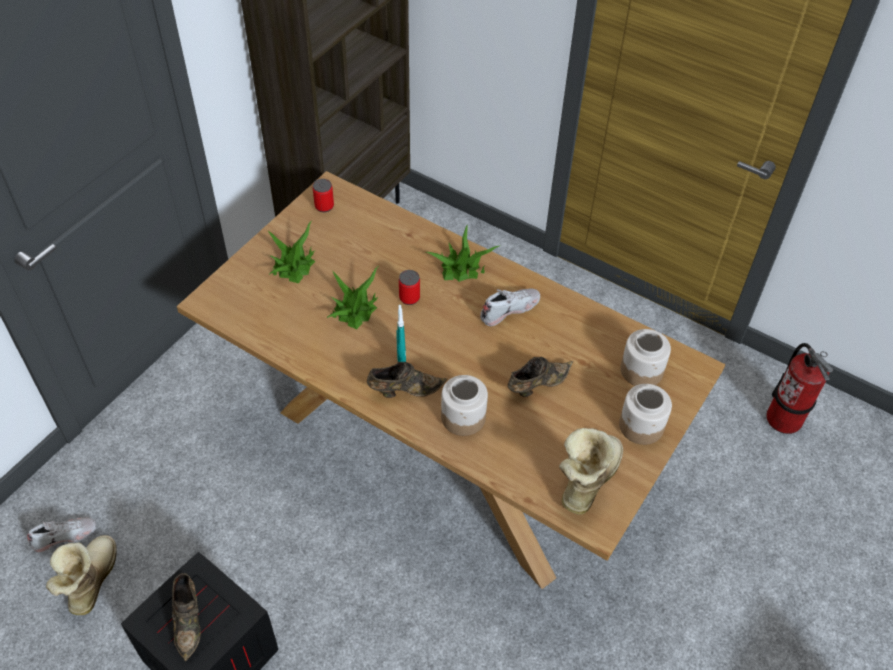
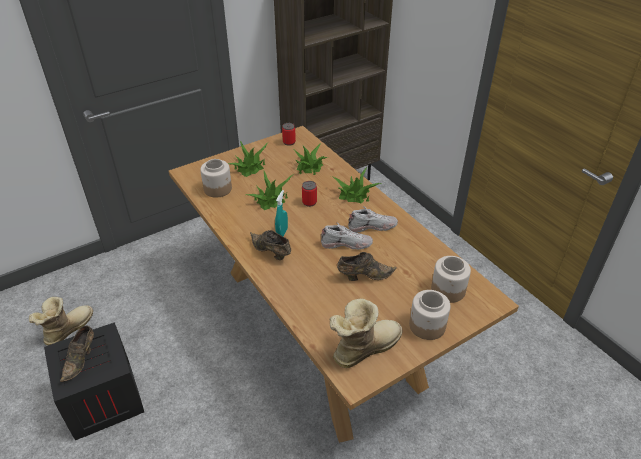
camera: 25 degrees right, 10 degrees down
white shoe [27,518,97,553] -> white shoe moved to [321,222,373,250]
brown shoe [367,362,447,398] -> brown shoe turned 150 degrees counterclockwise [250,230,291,260]
jar [441,375,488,436] -> jar moved to [200,159,232,198]
fire extinguisher [766,343,833,434] -> none
none -> potted plant [295,143,328,175]

